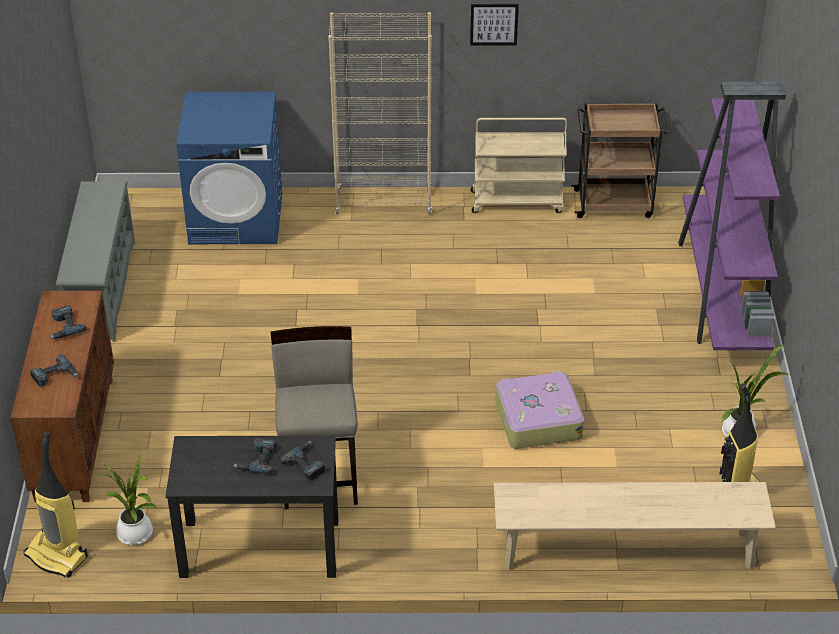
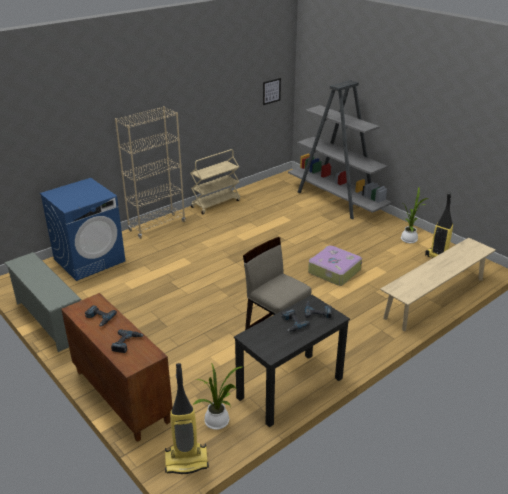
camera: 40 degrees left, 10 degrees down
picture [470,4,519,46] -> picture moved to [263,78,281,105]
brown cart [571,103,670,218] -> none
purple bookcase [678,82,786,350] -> grey bookcase [288,80,392,219]

